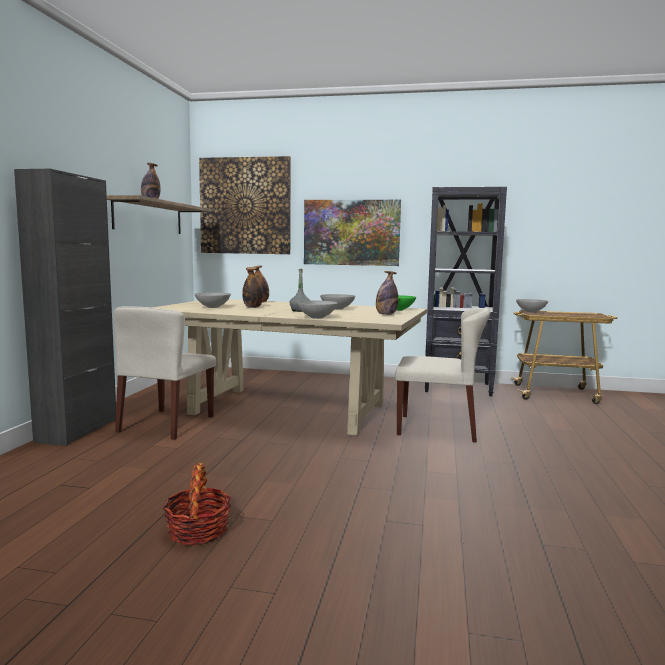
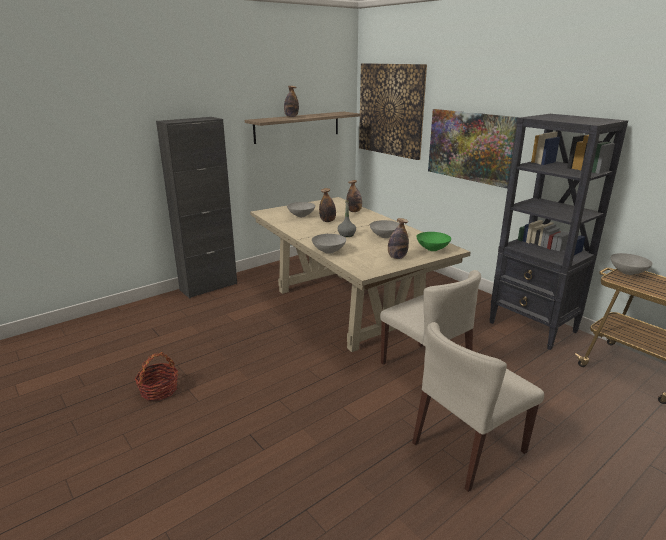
camera: 40 degrees right, 15 degrees up
beige chair [114,306,216,440] -> beige chair moved to [412,322,544,492]

